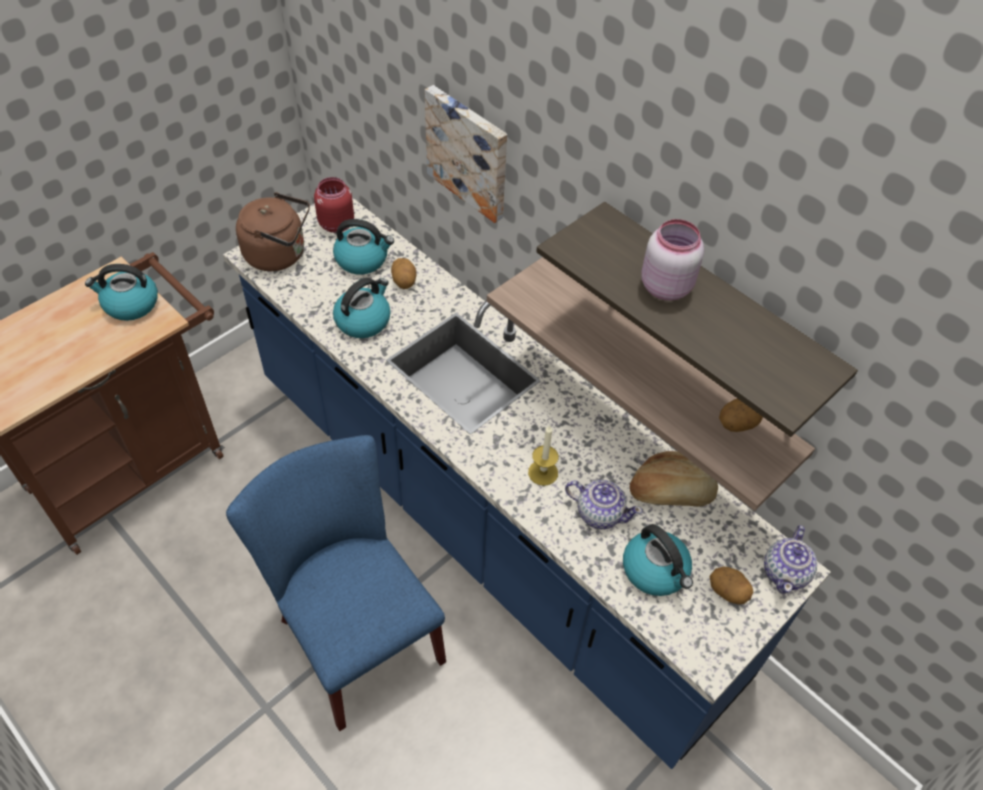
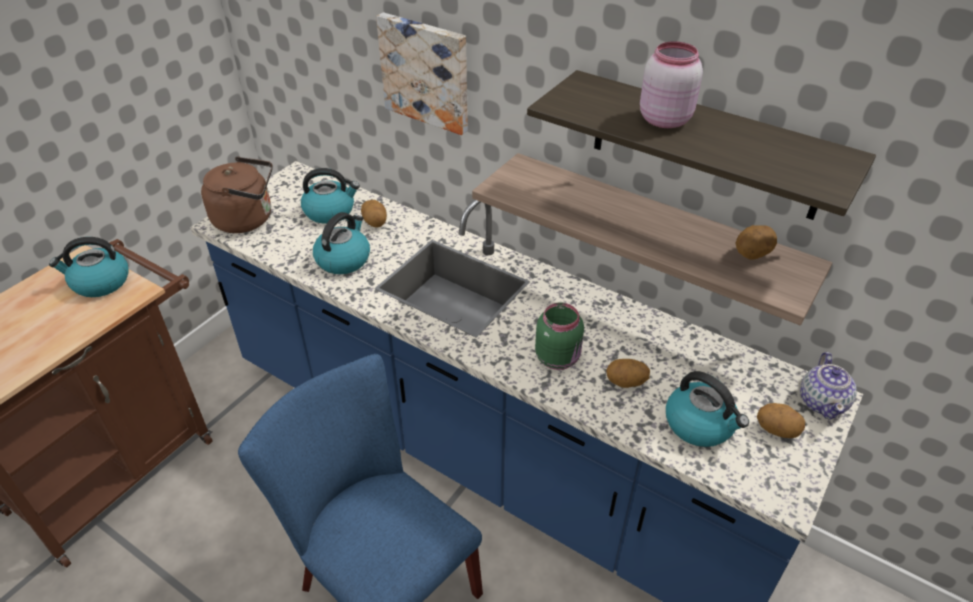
camera: 10 degrees left, 10 degrees down
red jar [314,177,354,233] -> none
candle [528,425,558,486] -> green jar [535,302,584,370]
teapot [565,480,642,529] -> potato [606,359,650,388]
bread [630,451,718,506] -> none

